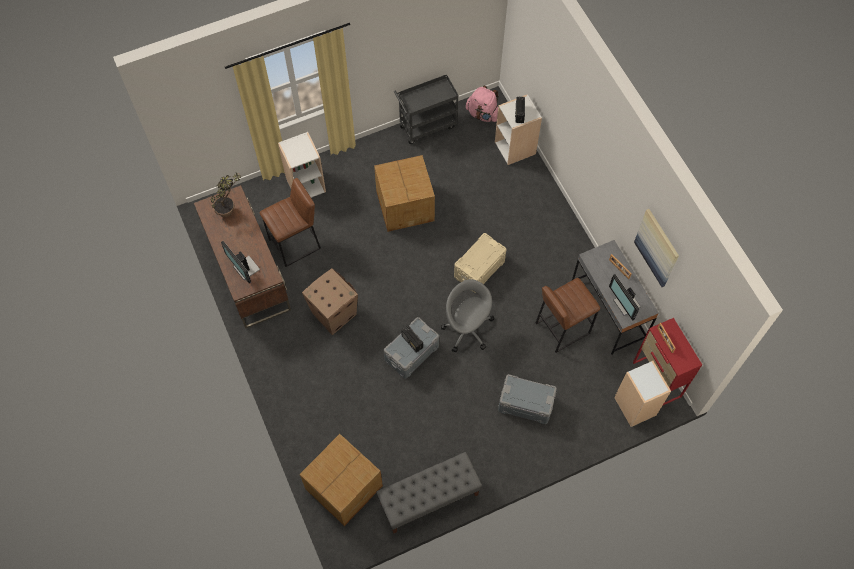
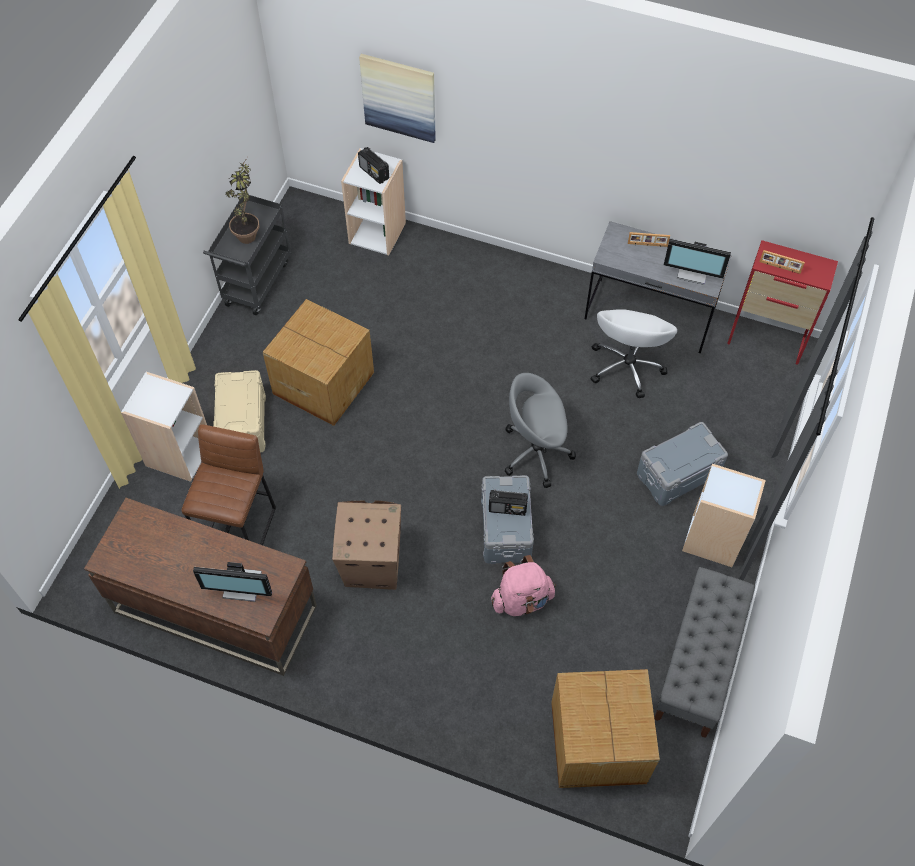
camera: 45 degrees left, 5 degrees down
potted plant [210,173,241,218] -> potted plant moved to [225,158,259,244]
beige storage box [454,233,507,293] -> beige storage box moved to [213,370,266,453]
pink backpack [466,86,499,122] -> pink backpack moved to [491,555,556,616]
brown stool [535,278,600,353] -> white office chair [591,309,677,398]
bookcase [614,361,671,427] -> bookcase moved to [682,464,766,567]
picture [634,209,679,287] -> picture moved to [359,54,436,143]

